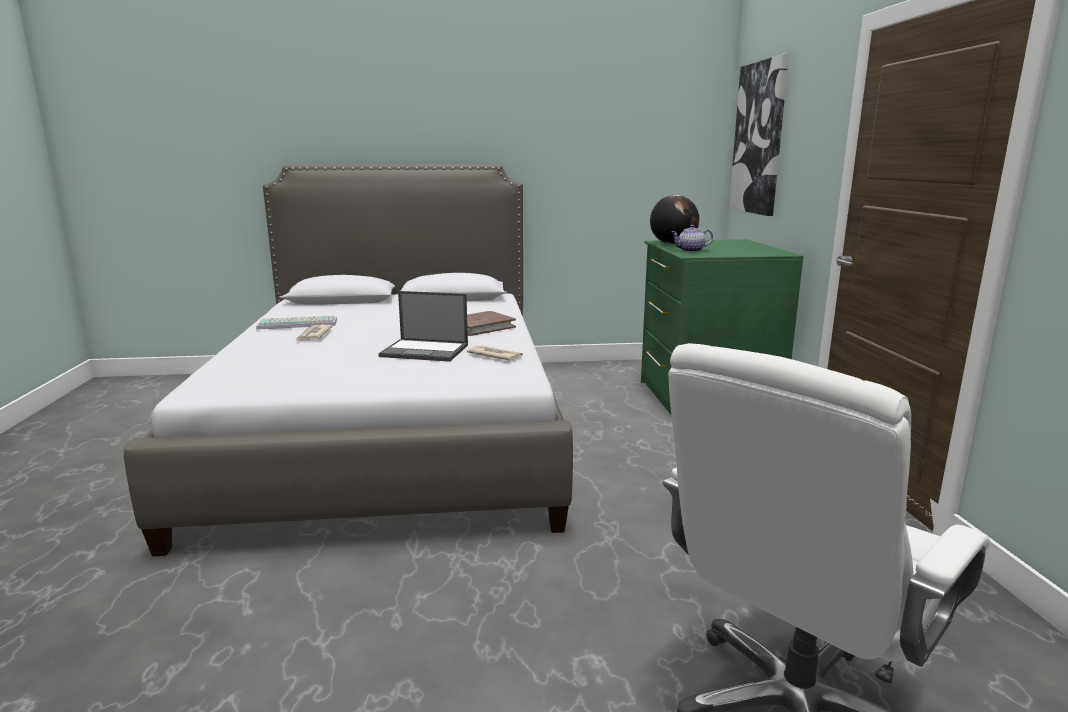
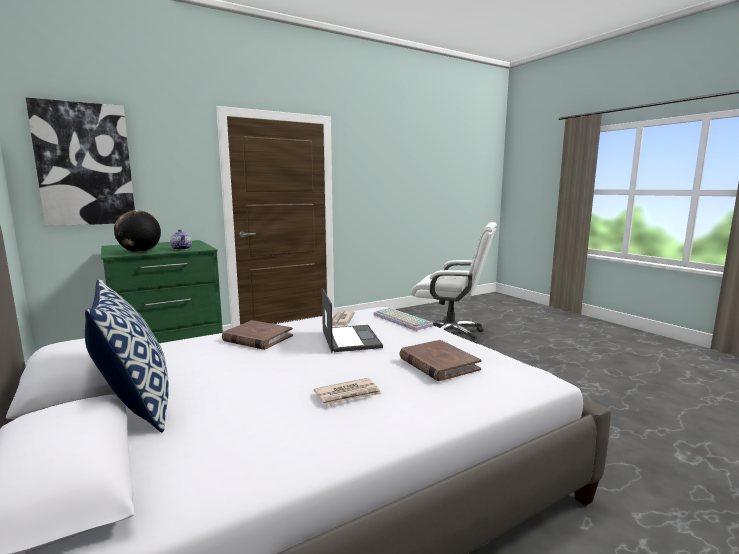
camera: 115 degrees left, 5 degrees down
keyboard [256,315,337,330] -> keyboard moved to [373,308,433,331]
none -> pillow [85,279,169,432]
none -> brown book [400,340,482,381]

